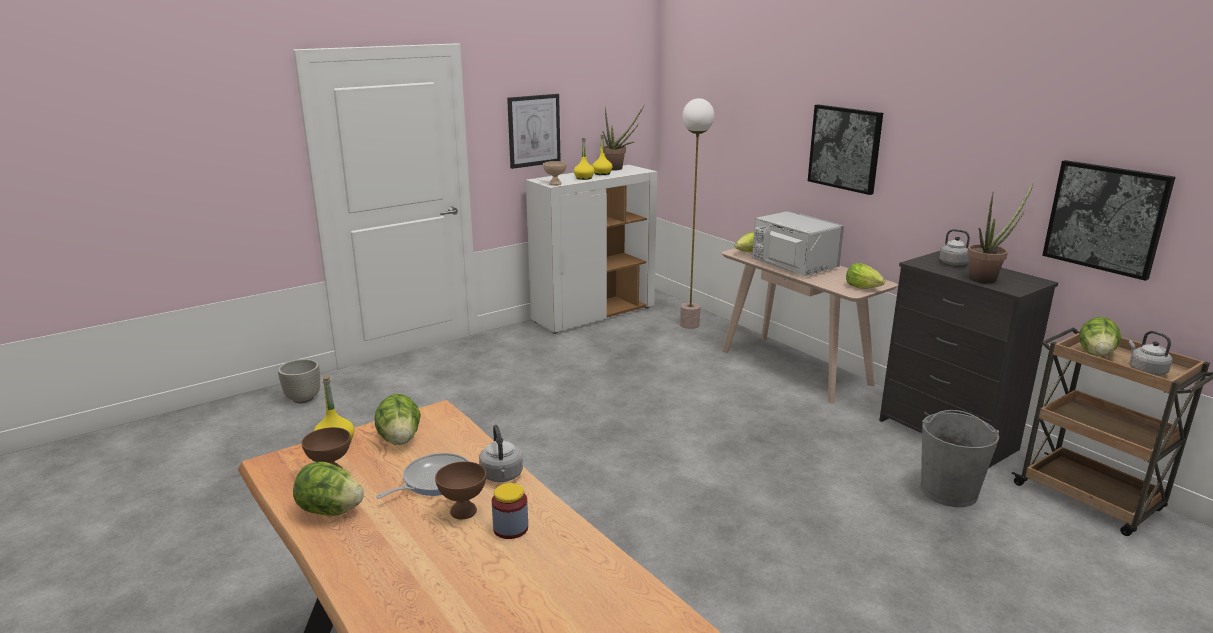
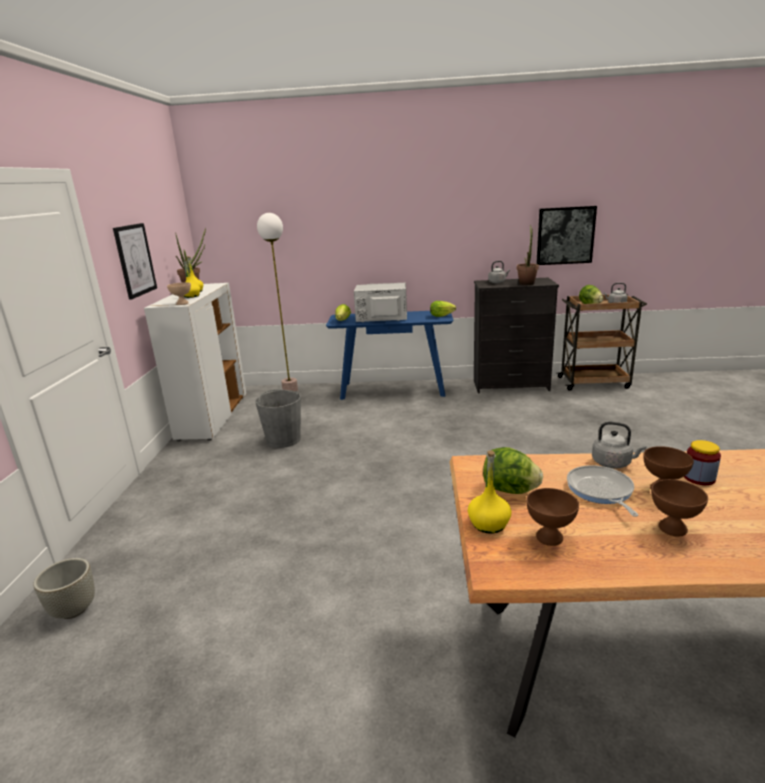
camera: 50 degrees left, 0 degrees up
lettuce [293,462,364,516] -> none
beige console table [722,248,898,404] -> blue console table [326,311,453,400]
picture [808,104,883,195] -> none
grey bucket [920,410,999,507] -> grey bucket moved to [255,389,301,448]
none -> brown bowl [651,479,708,537]

